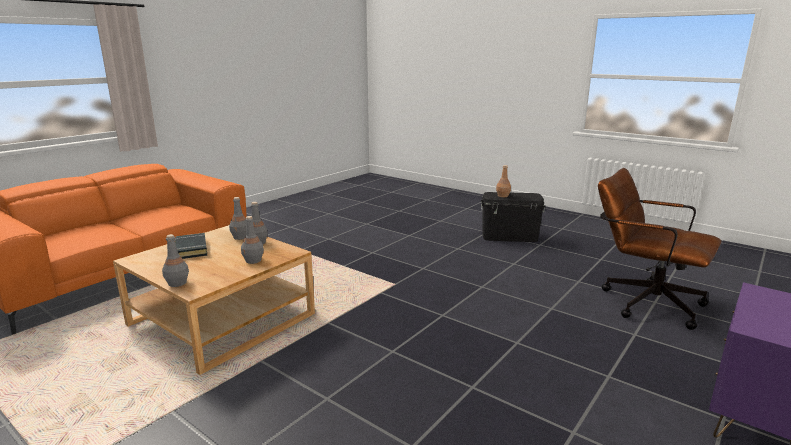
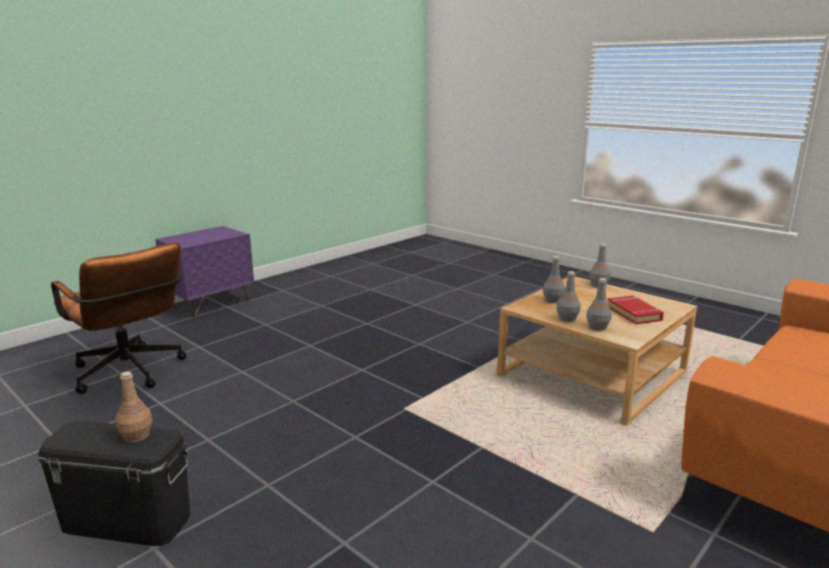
camera: 175 degrees left, 0 degrees up
black book [175,233,207,259] -> red book [607,296,664,324]

